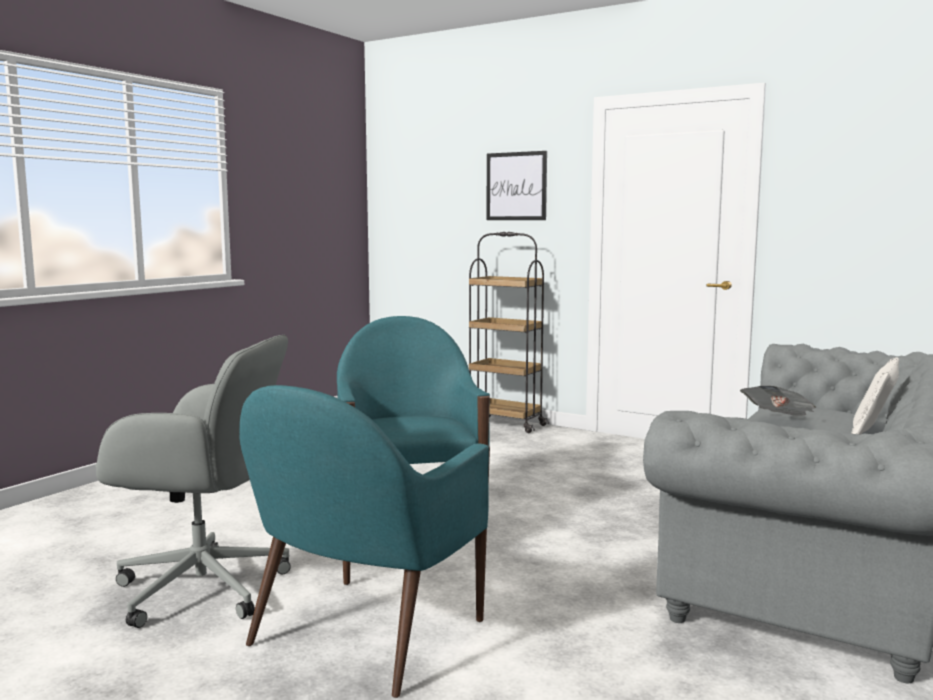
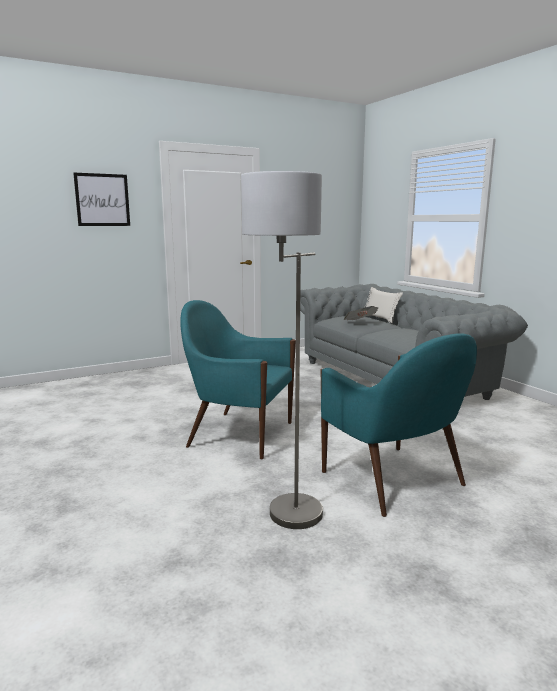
camera: 60 degrees left, 5 degrees up
grey office chair [95,335,291,628] -> grey floor lamp [241,171,323,529]
brown cart [469,232,549,433] -> none

